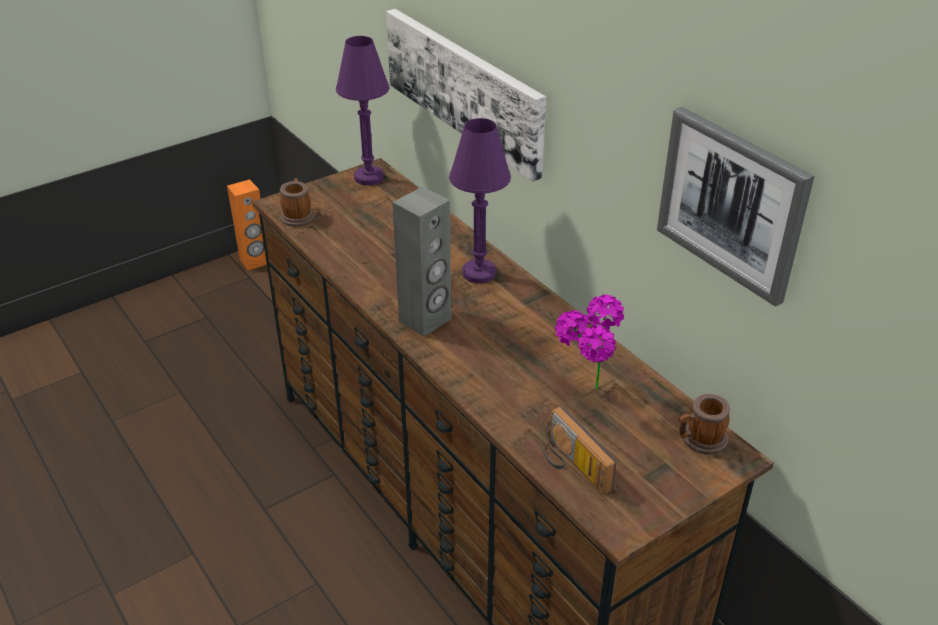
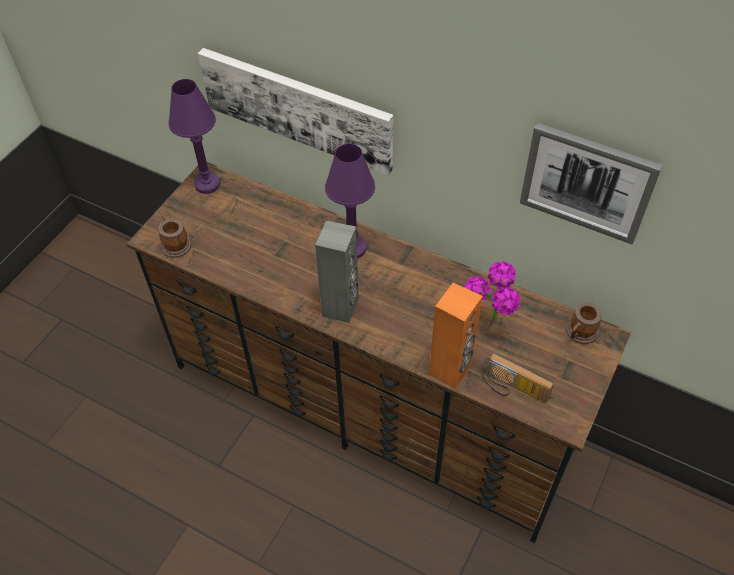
camera: 25 degrees left, 15 degrees up
orange speaker [227,179,267,271] -> orange speaker moved to [429,283,483,388]

